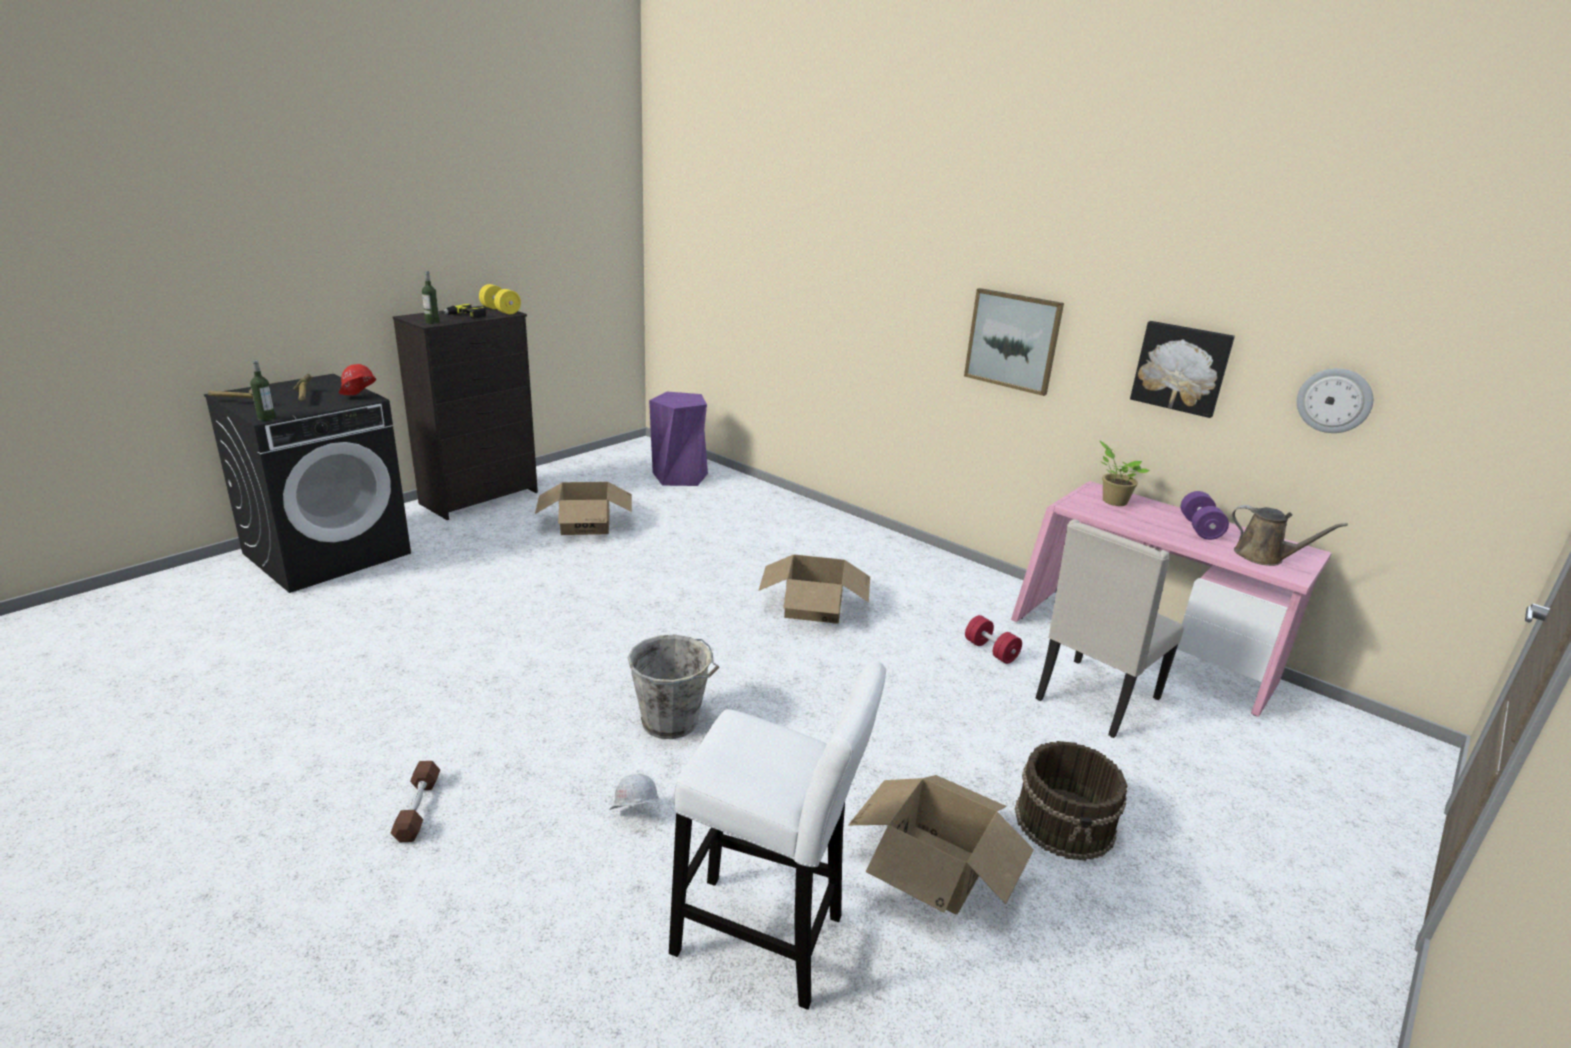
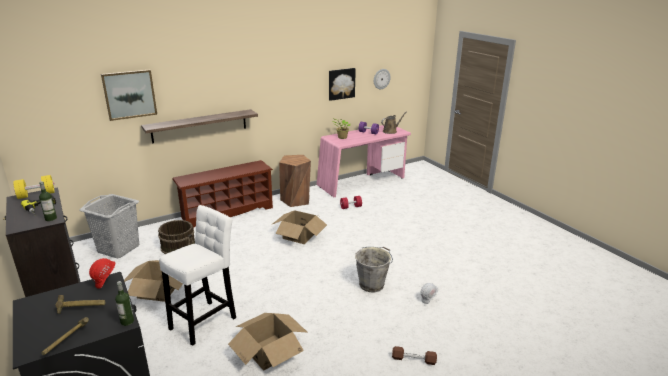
camera: 70 degrees left, 0 degrees up
purple stool [649,392,708,486] -> grey laundry basket [80,194,139,258]
white stool [669,661,886,1010] -> white stool moved to [159,205,236,346]
cardboard box [848,775,1034,915] -> cardboard box moved to [228,313,308,370]
picture [964,288,1064,396] -> picture moved to [101,70,157,121]
brown bucket [1015,741,1128,861] -> brown bucket moved to [158,220,195,254]
beige chair [1035,519,1184,738] -> none
none -> shelf [141,109,258,144]
none -> brown shoe rack [172,160,273,228]
none -> brown stool [279,155,311,207]

